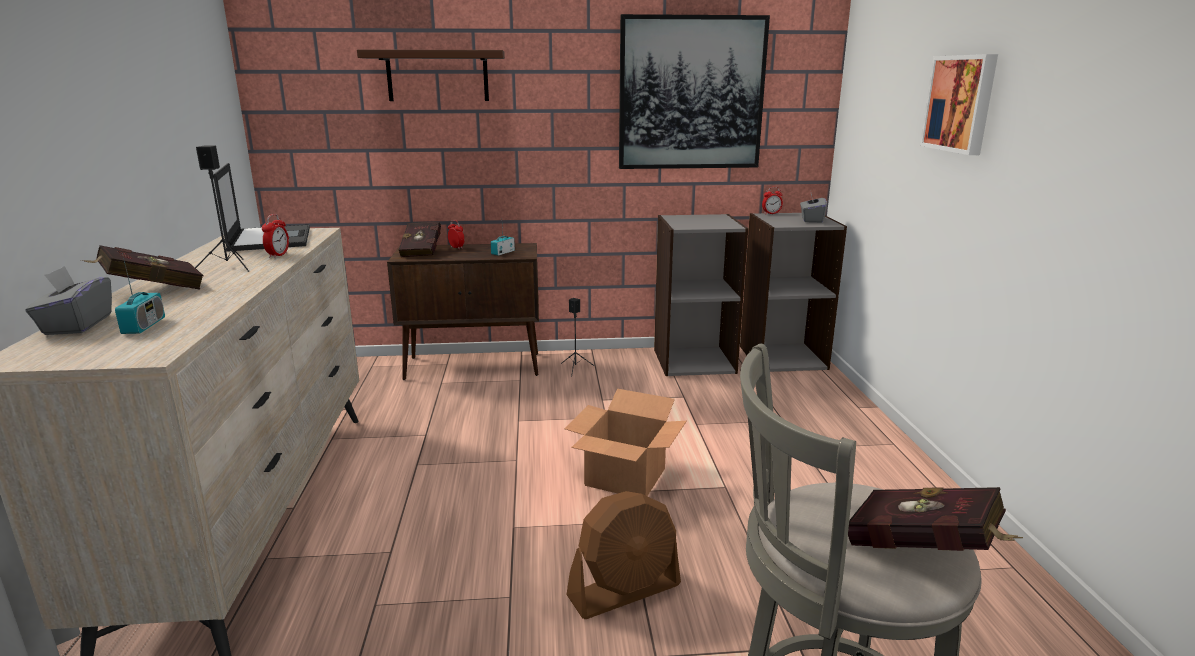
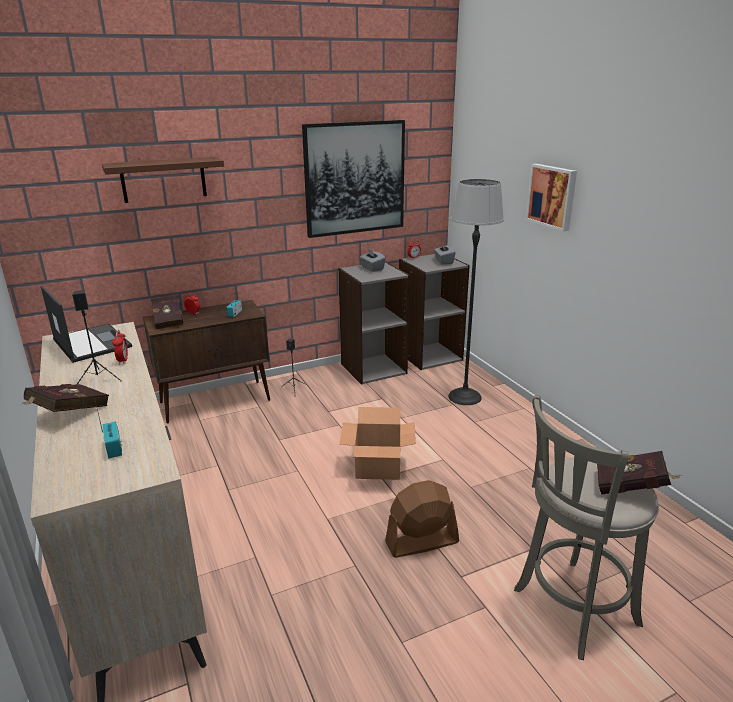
camera: 20 degrees left, 5 degrees up
grey tissue box [25,266,112,335] -> grey tissue box moved to [360,249,386,272]
brown fan [566,491,681,619] -> brown fan turned 150 degrees counterclockwise [385,480,459,558]
none -> floor lamp [448,179,504,405]

